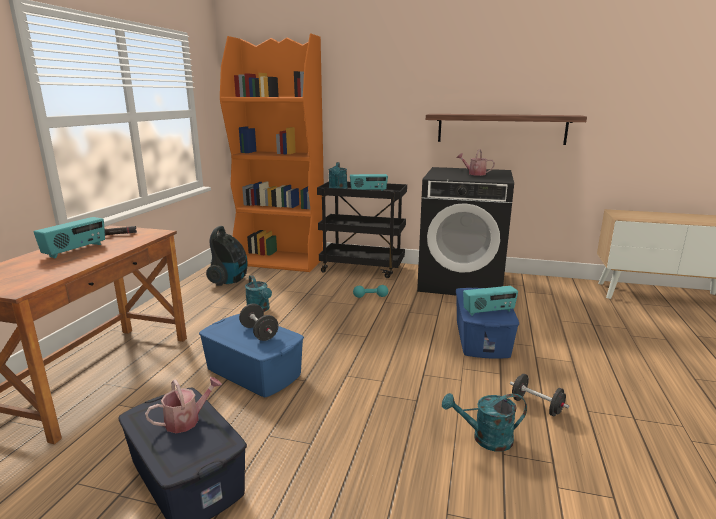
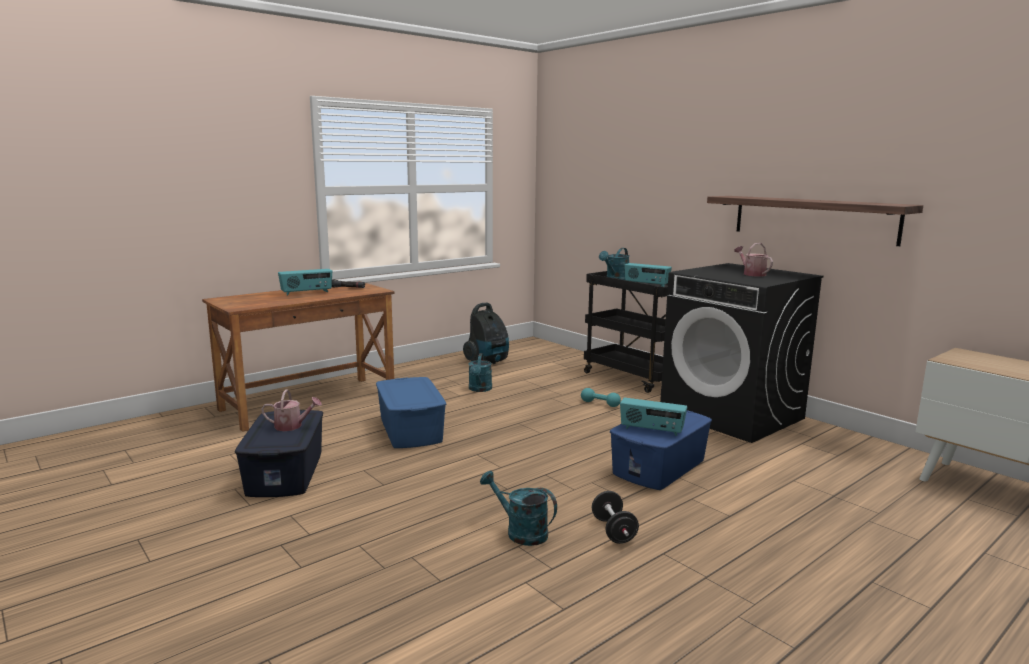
camera: 35 degrees right, 5 degrees down
orange bookcase [220,33,324,272] -> none
black dumbbell [239,303,279,341] -> none

